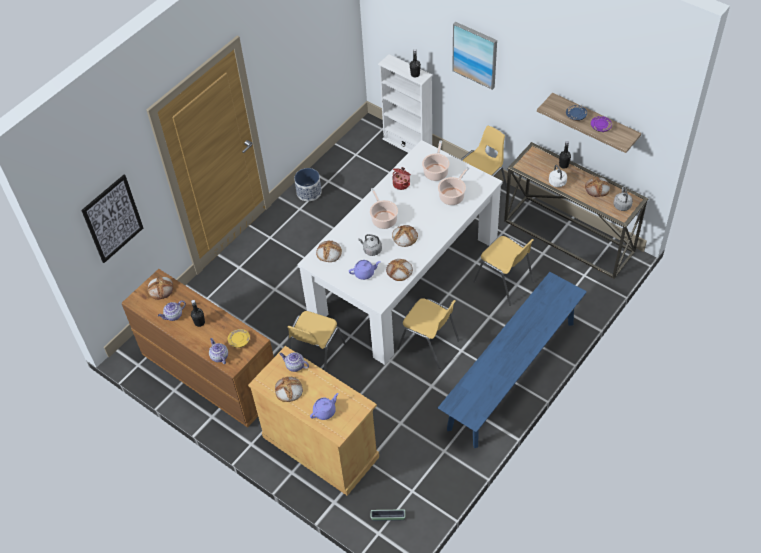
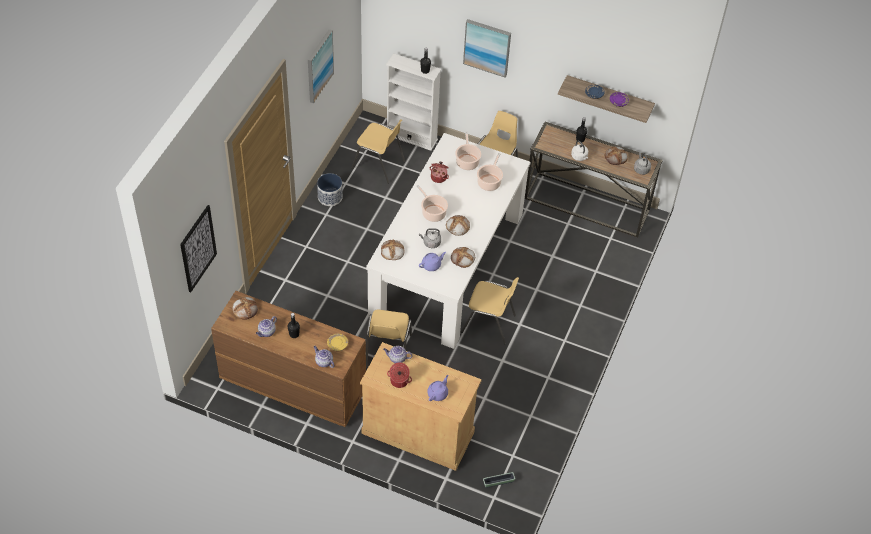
camera: 20 degrees left, 0 degrees up
bread [275,377,303,402] -> cooking pot [387,362,412,388]
blue bench [438,272,587,448] -> none
yellow chair [473,236,534,306] -> yellow chair moved to [351,119,405,184]
none -> picture [308,29,334,103]

